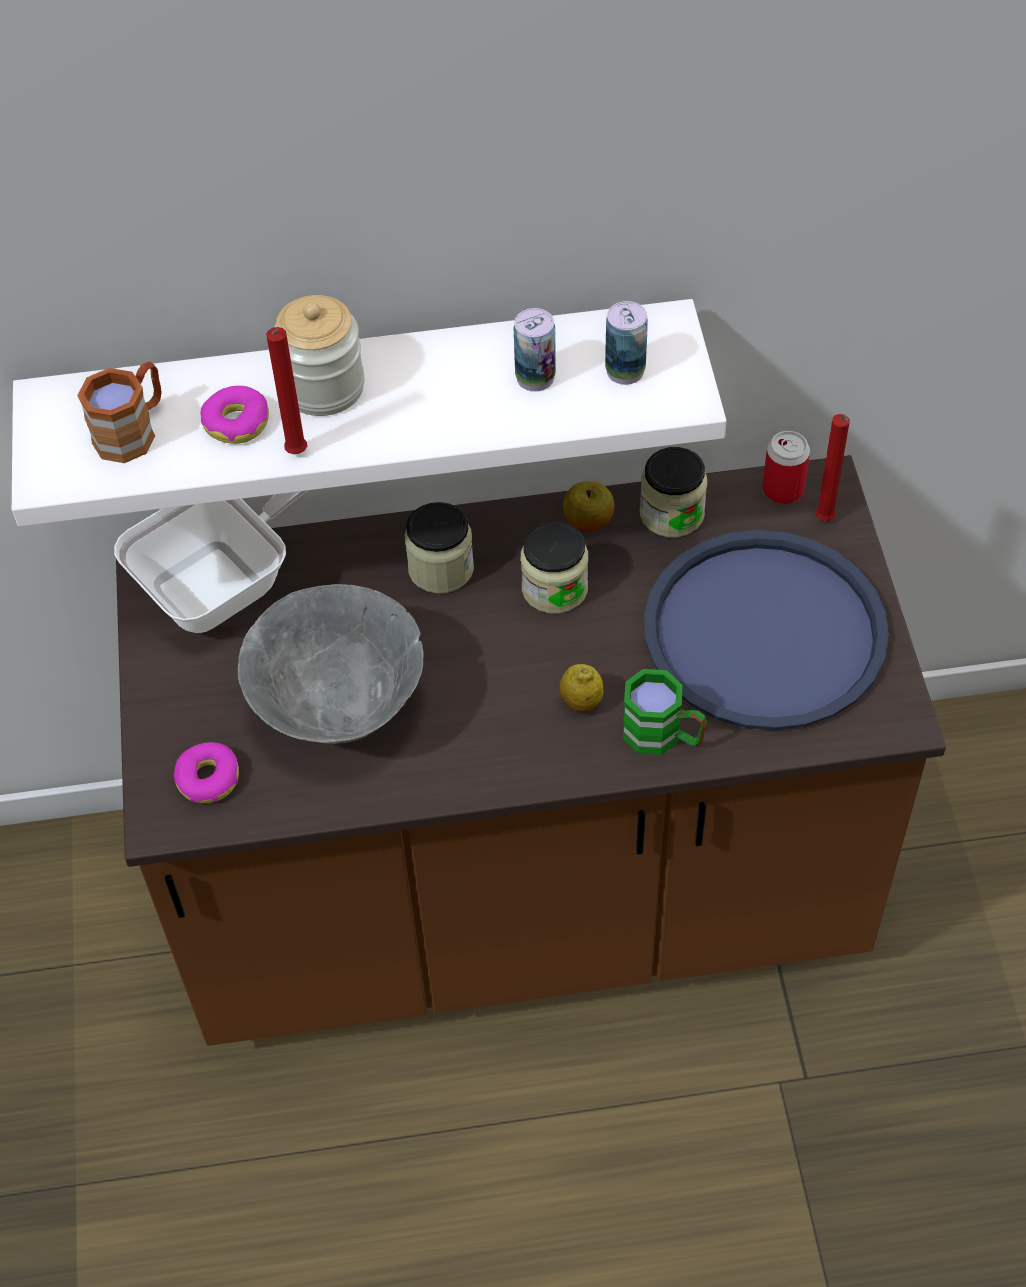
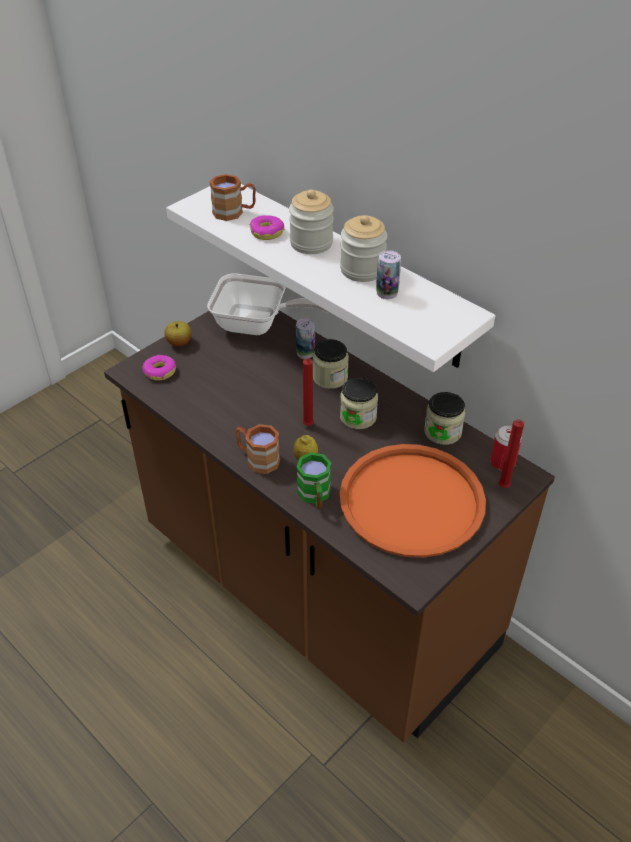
camera: 50 degrees right, 10 degrees down
grey bowl [238,584,424,744] -> none
red candle [266,327,307,454] -> red candle moved to [299,357,314,426]
apple [563,481,615,532] -> apple moved to [164,321,192,347]
can [605,301,648,385] -> can moved to [296,318,315,358]
blue tray [644,530,889,730] -> orange tray [340,444,486,558]
none -> brown mug [235,424,280,474]
none -> jar [340,215,387,282]

